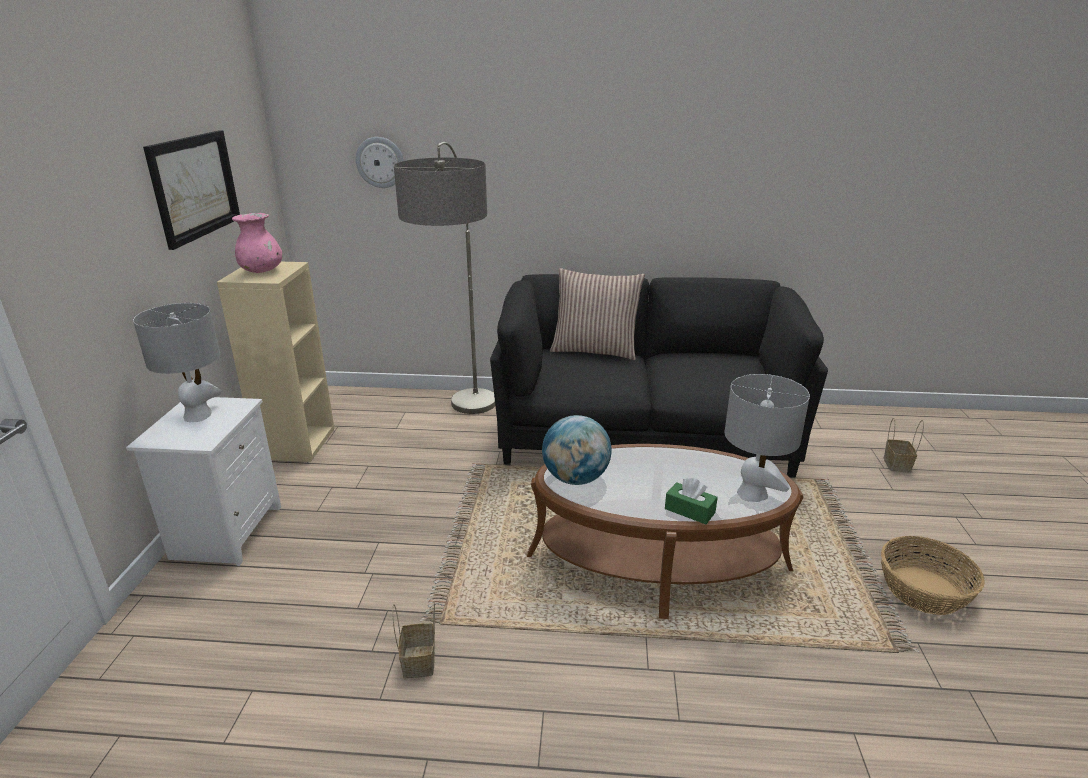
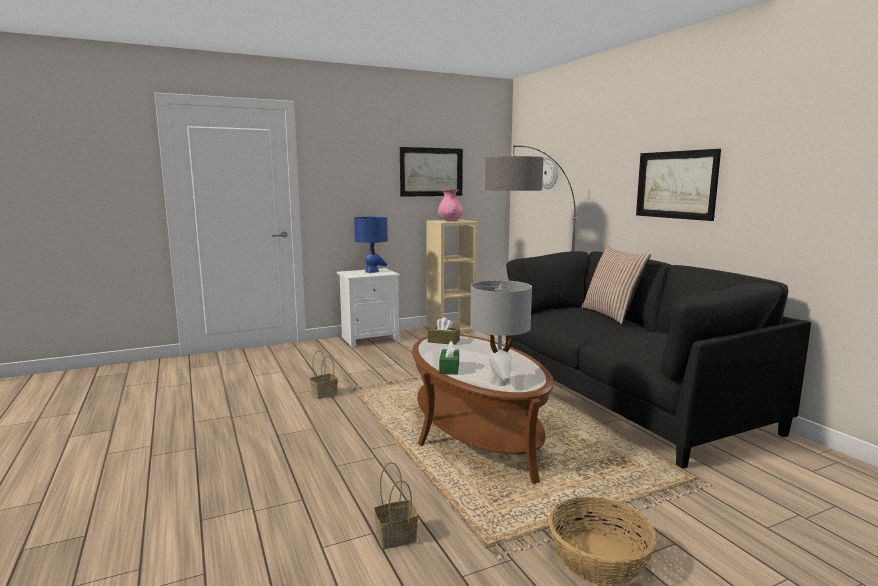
camera: 60 degrees right, 15 degrees down
grey table lamp [133,303,221,422] -> blue table lamp [354,217,388,273]
globe [542,415,612,485] -> brown tissue box [428,317,460,345]
basket [884,418,924,473] -> basket moved to [374,462,418,549]
none -> picture [636,149,721,221]

